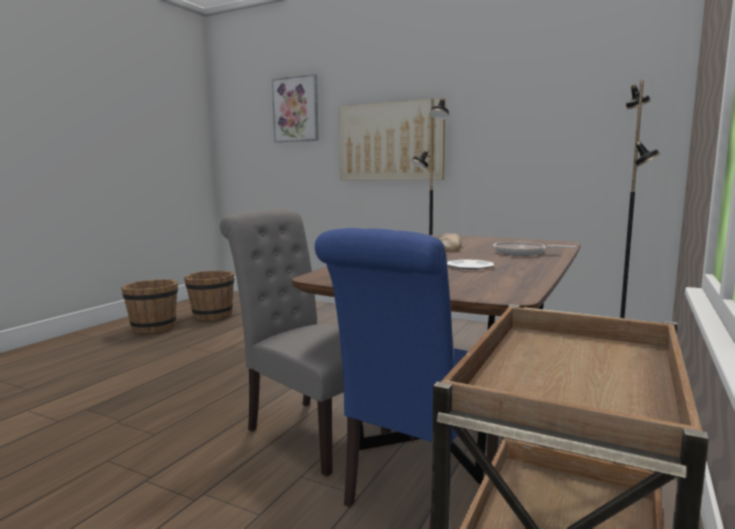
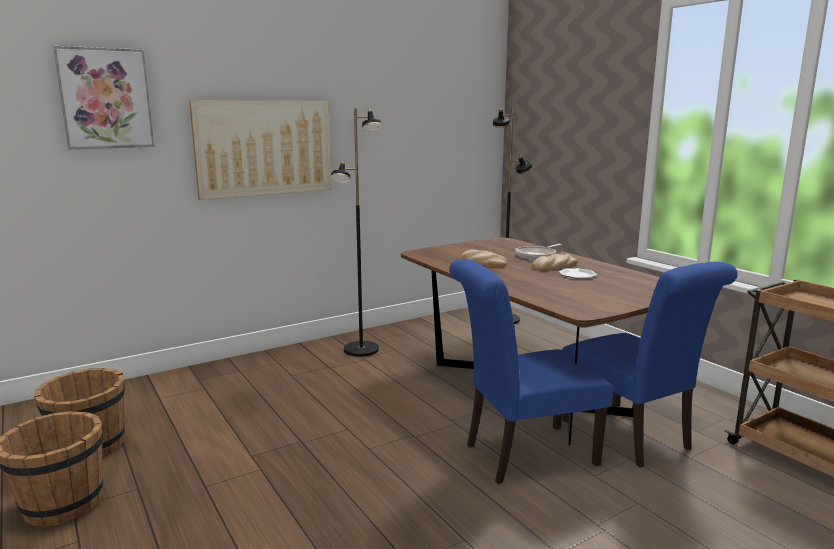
camera: 60 degrees left, 5 degrees up
grey chair [220,209,391,477] -> blue chair [449,259,614,484]
none -> bread [532,254,578,270]

